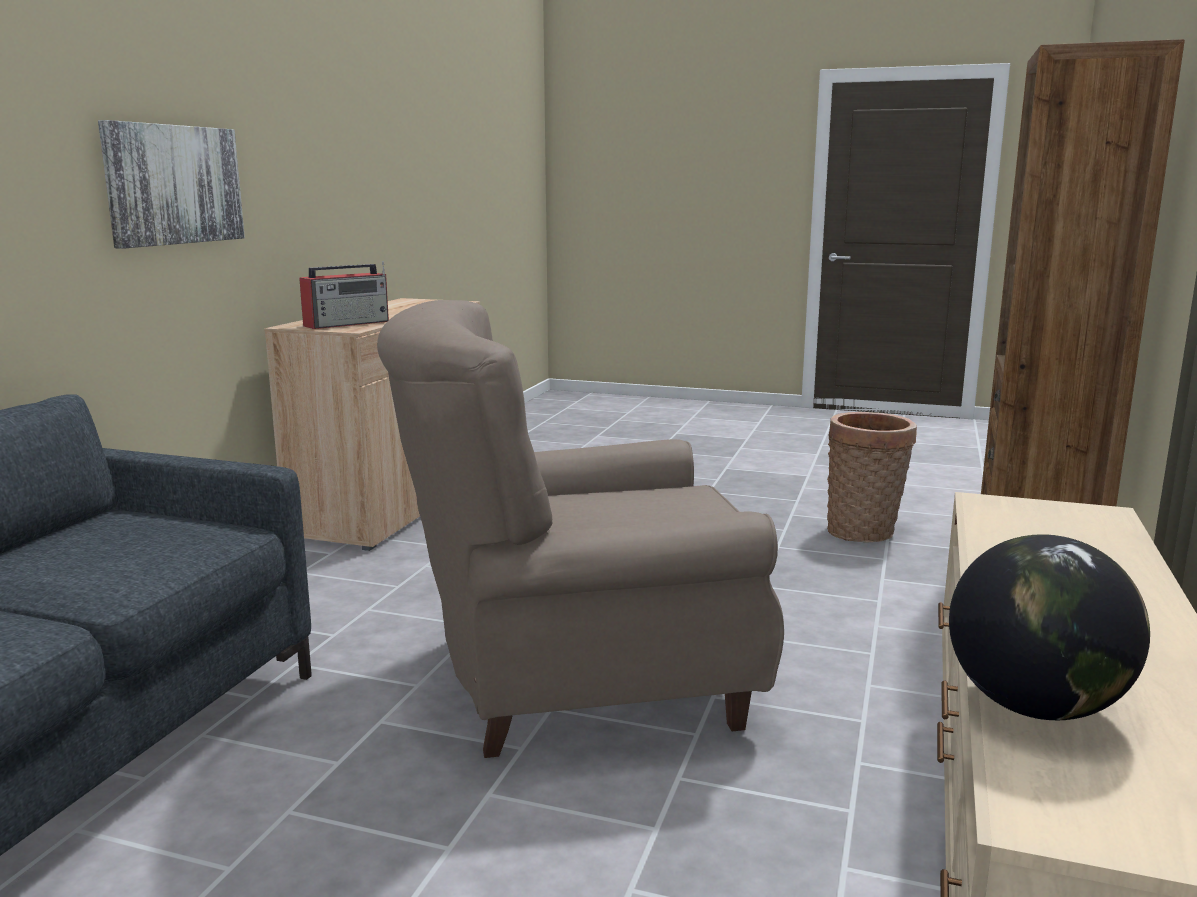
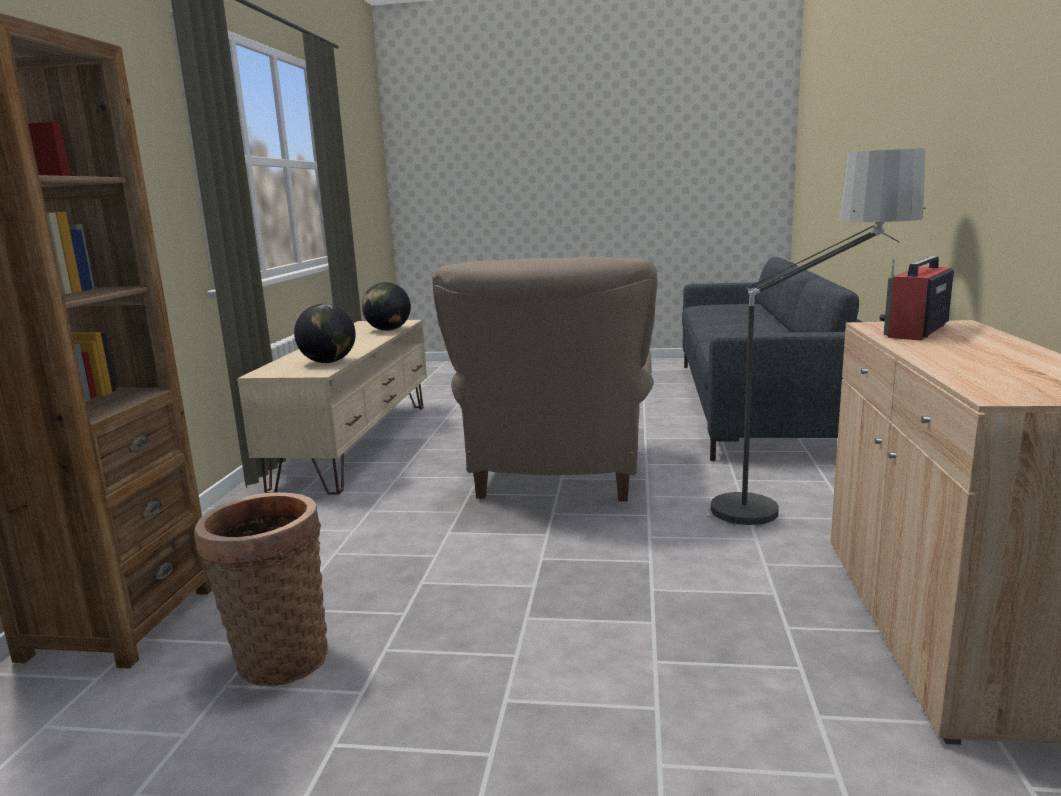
camera: 170 degrees right, 0 degrees up
picture [98,120,245,249] -> none
beige armchair [377,300,784,758] -> beige armchair turned 120 degrees clockwise [432,257,658,501]
none -> globe [294,304,356,363]
none -> floor lamp [705,149,926,527]

